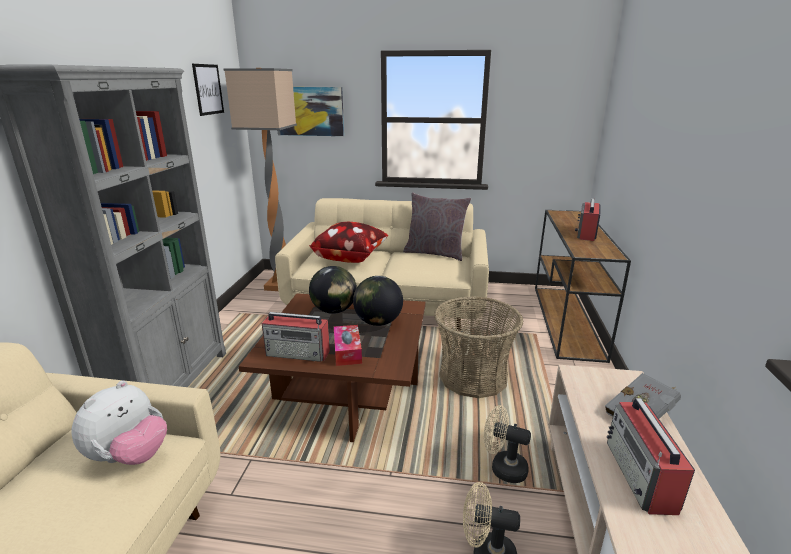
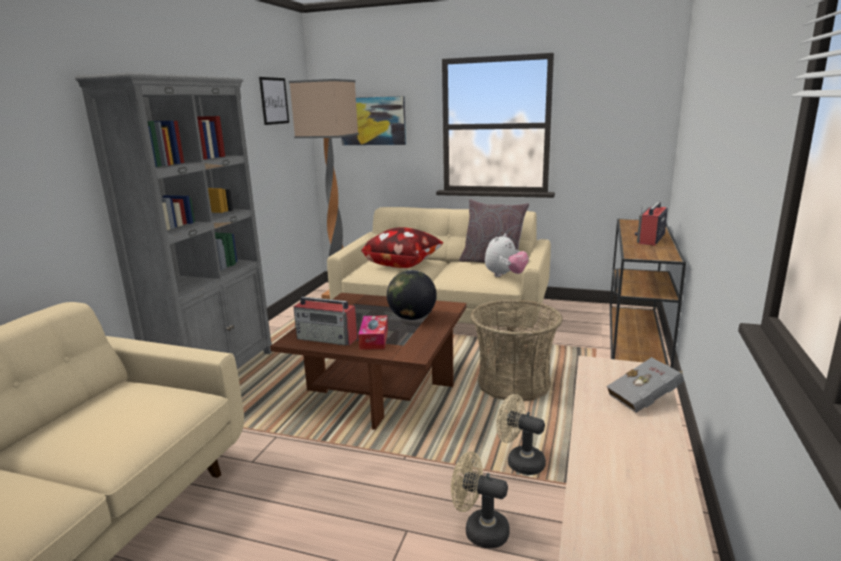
camera: 10 degrees right, 5 degrees down
plush toy [71,381,167,465] -> plush toy moved to [485,234,529,277]
globe [309,266,357,314] -> none
radio [607,398,695,515] -> none

